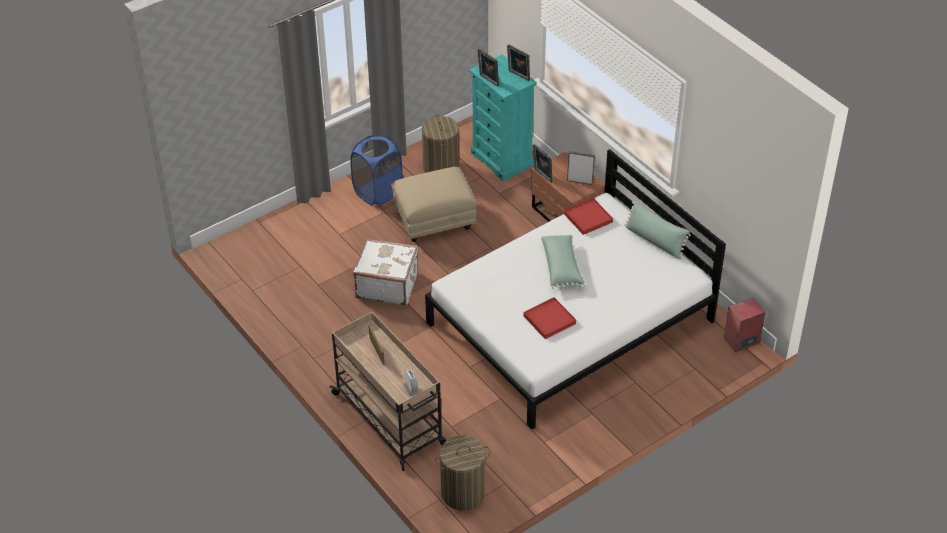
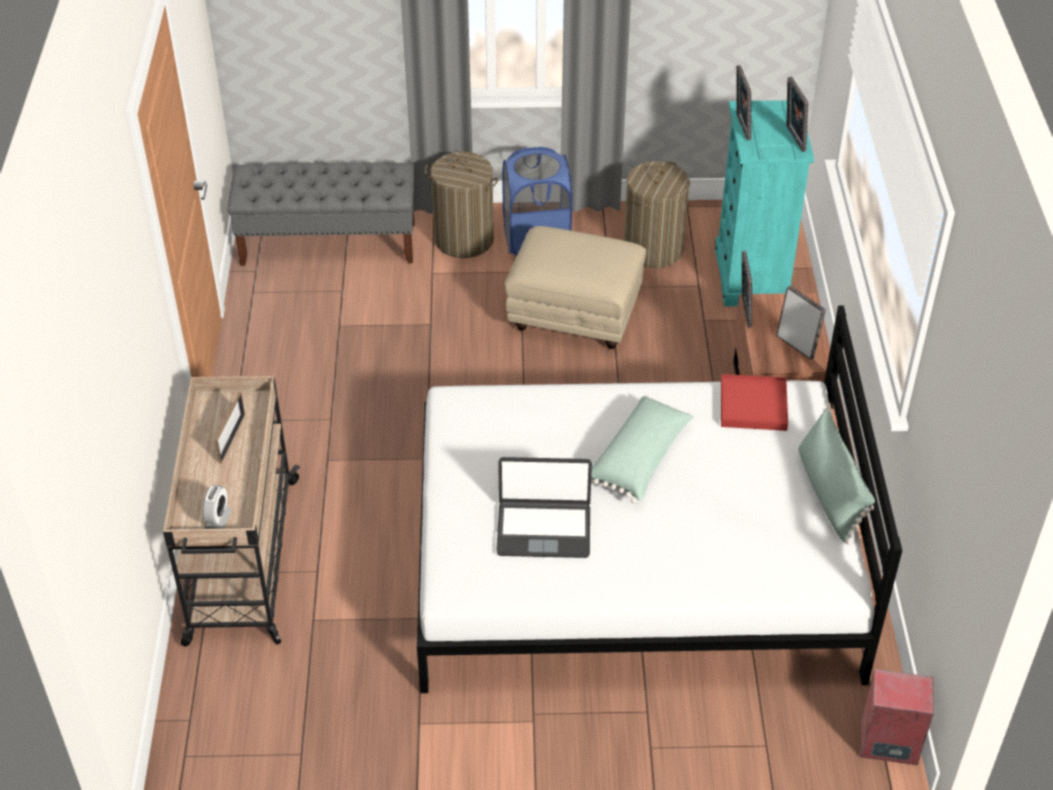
camera: 35 degrees right, 0 degrees up
white suitcase [353,238,418,306] -> none
laundry basket [435,435,490,511] -> laundry basket moved to [425,152,499,258]
red tray [523,297,576,339] -> laptop [496,457,592,558]
none -> grey bench [228,163,415,266]

